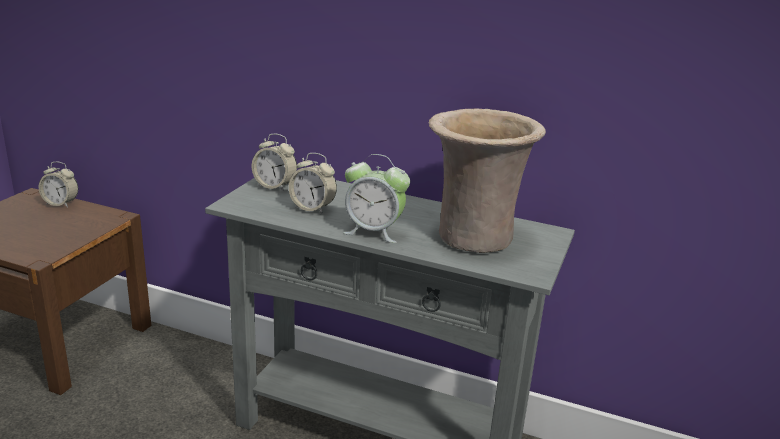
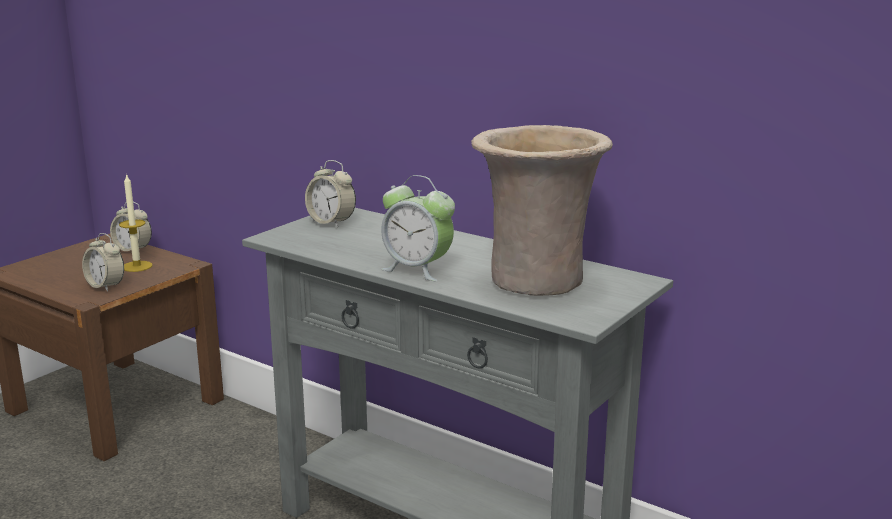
camera: 15 degrees right, 5 degrees down
alarm clock [289,153,337,214] -> alarm clock moved to [82,233,124,292]
none -> candle [119,173,152,272]

